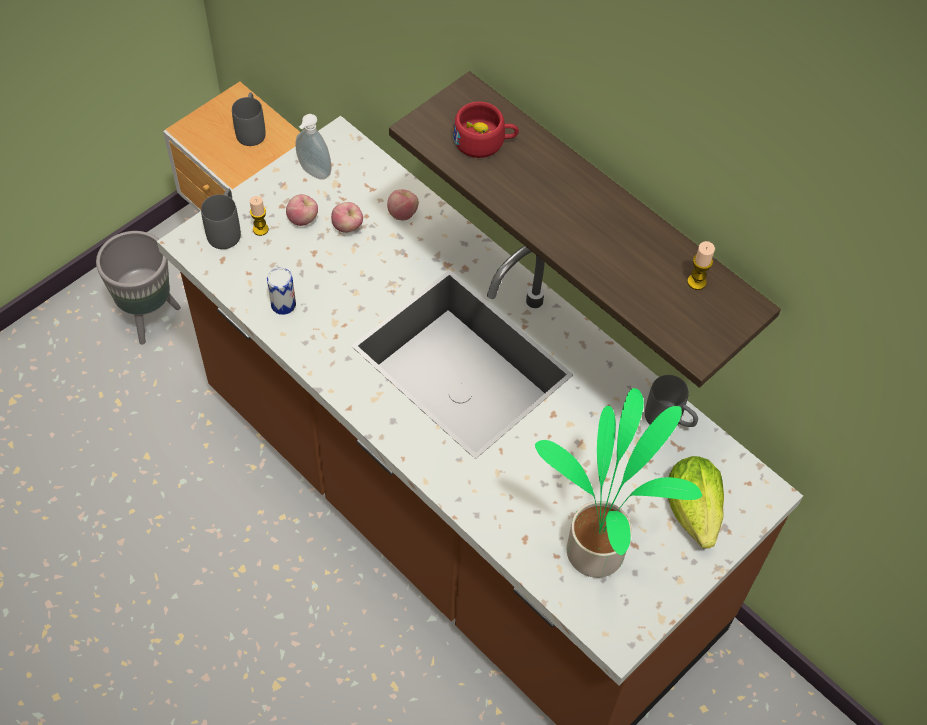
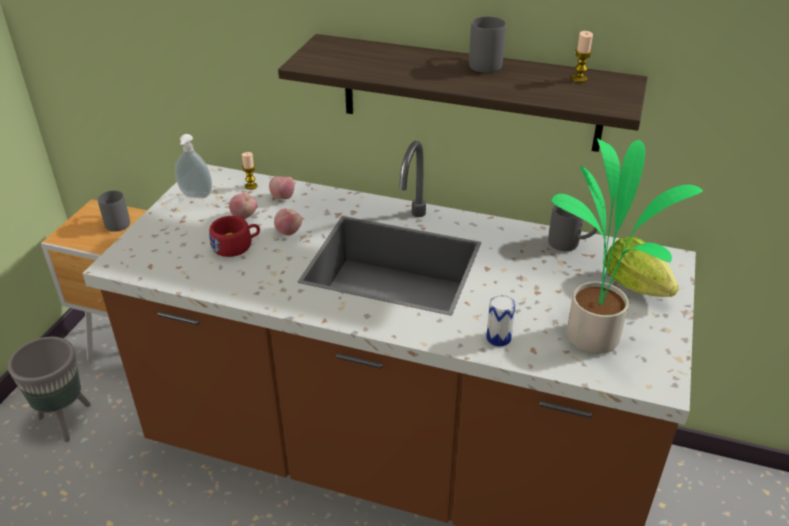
camera: 25 degrees left, 20 degrees down
grey mug [201,188,241,249] -> grey mug moved to [469,17,506,73]
candle [250,196,269,236] -> candle moved to [242,152,258,190]
can [267,268,296,315] -> can moved to [486,295,516,347]
apple [286,194,318,226] -> apple moved to [274,209,302,235]
red cup [453,101,519,158] -> red cup moved to [209,216,260,257]

